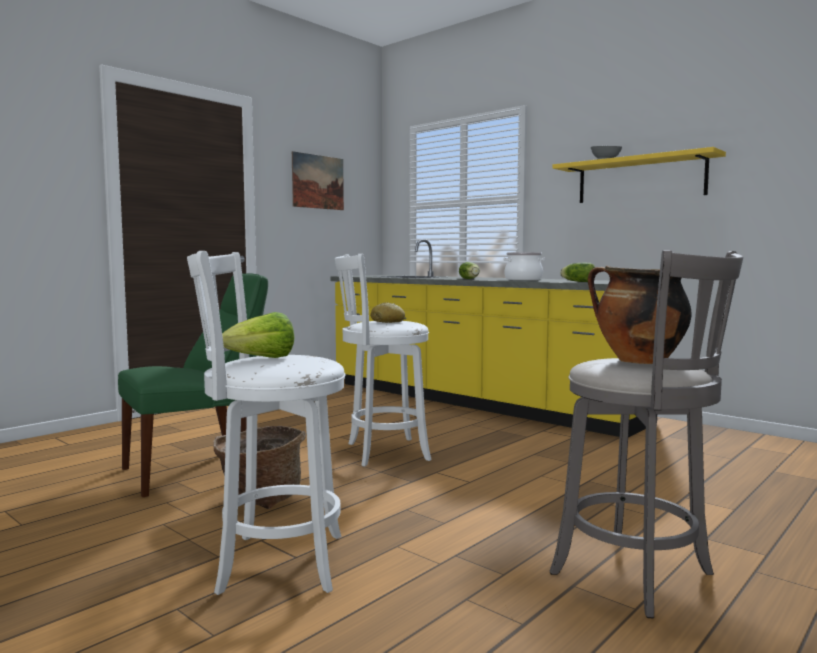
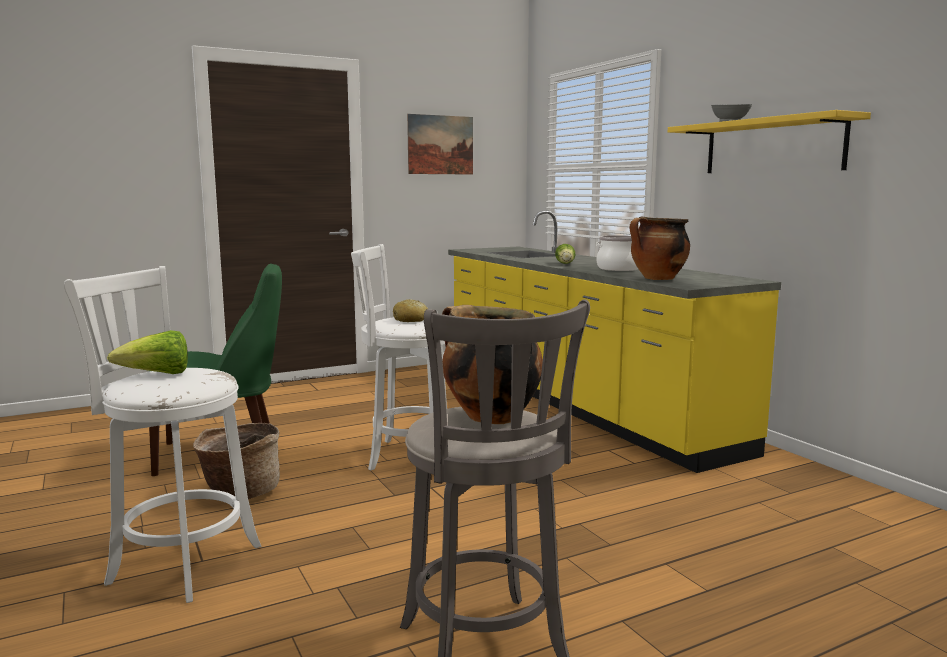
camera: 20 degrees right, 5 degrees up
lettuce [560,263,595,282] -> cooking pot [630,216,690,280]

